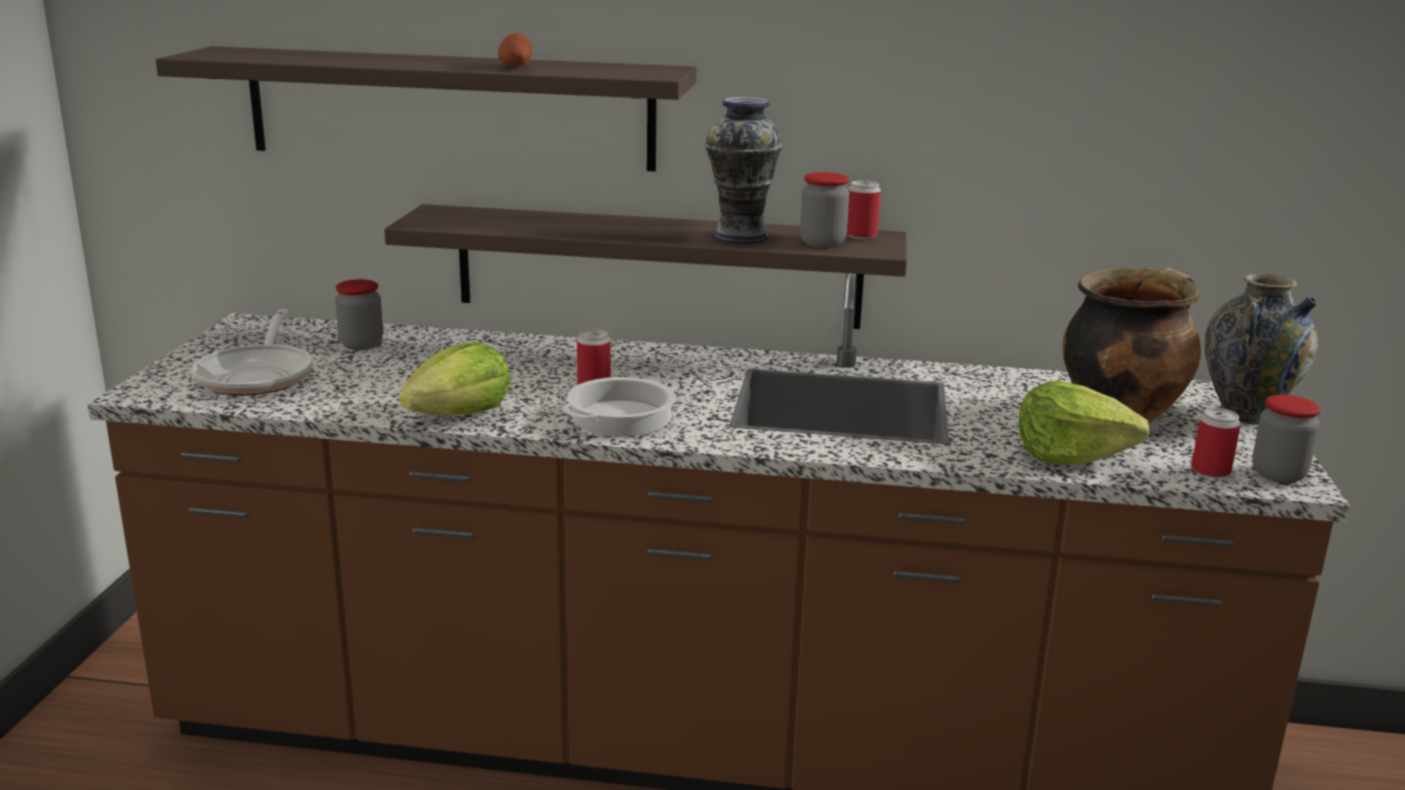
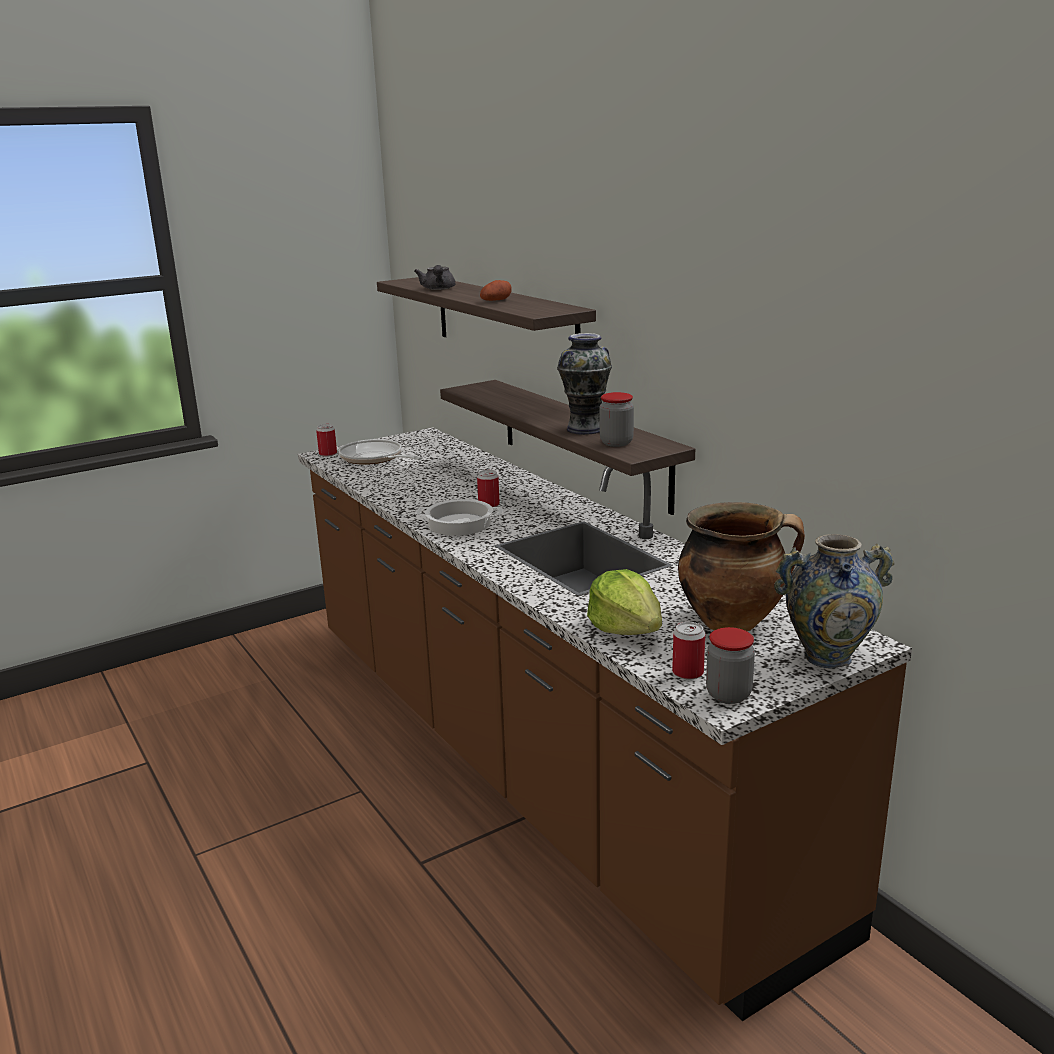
camera: 50 degrees right, 0 degrees up
frying pan [192,309,313,396] -> frying pan turned 90 degrees clockwise [338,439,422,465]
jar [335,279,383,350] -> none
lettuce [399,342,511,415] -> none
can [846,180,881,239] -> can moved to [316,424,337,457]
none -> grey teapot [414,265,455,290]

